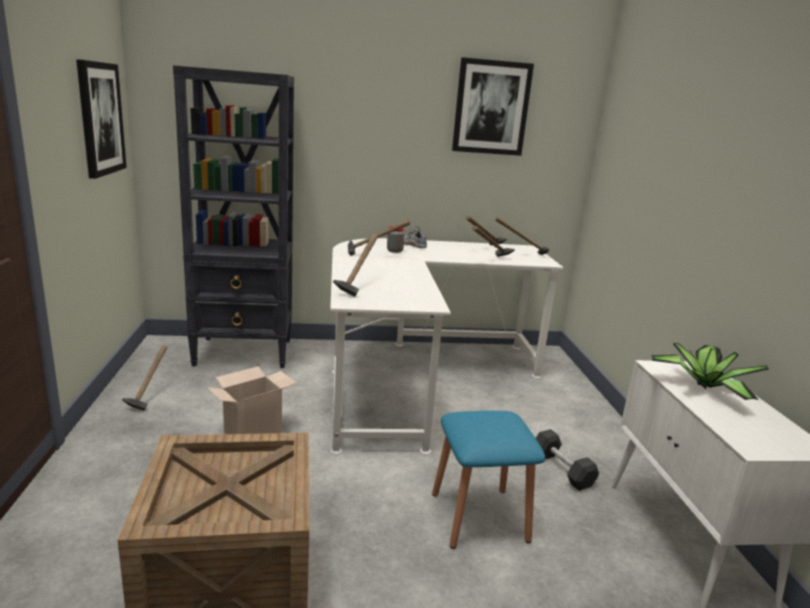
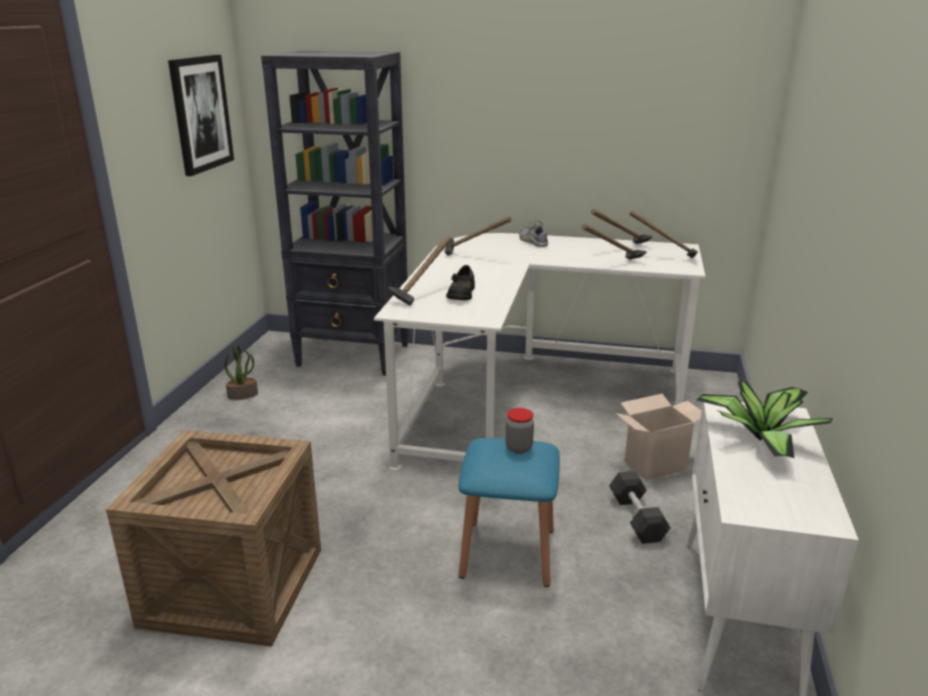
camera: 20 degrees right, 5 degrees up
hammer [122,345,167,411] -> potted plant [224,344,258,400]
cardboard box [207,366,296,434] -> cardboard box moved to [615,394,702,481]
jar [387,226,404,253] -> jar moved to [505,408,534,454]
picture [452,57,534,156] -> none
none -> black shoe [446,265,475,300]

